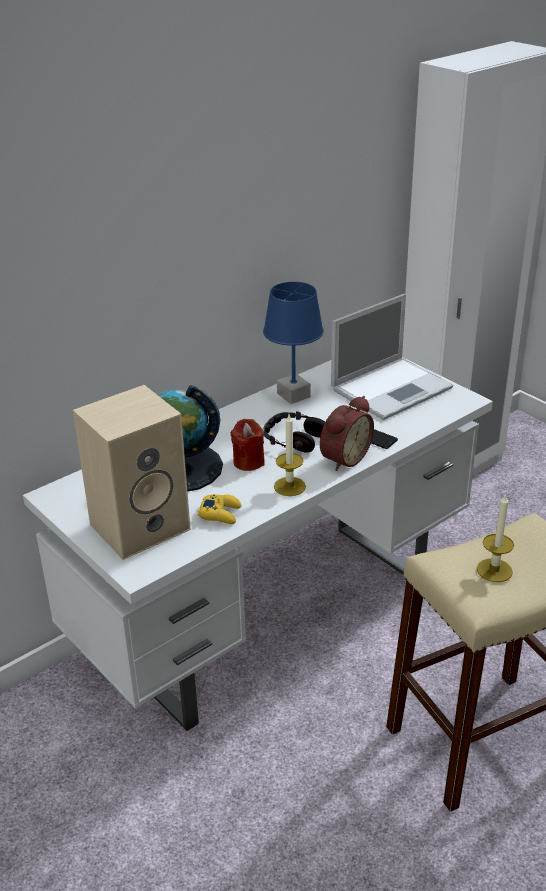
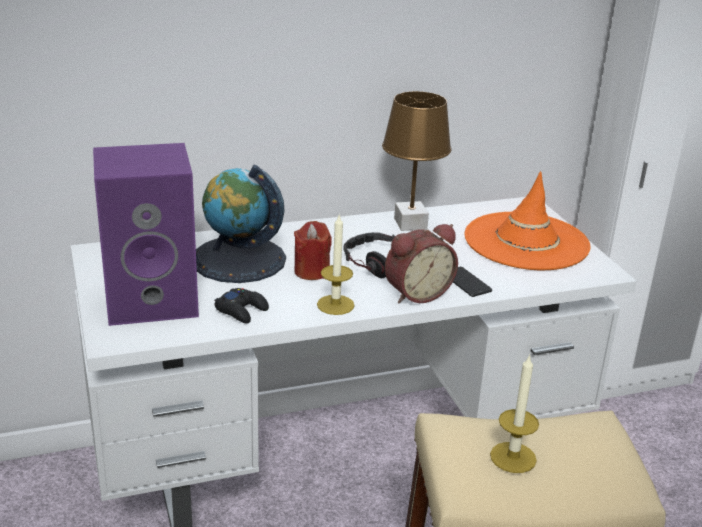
camera: 20 degrees right, 5 degrees down
beige speaker [73,385,190,560] -> purple speaker [93,143,199,326]
yellow game controller [198,494,241,524] -> black game controller [214,288,269,324]
blue table lamp [263,282,324,404] -> brown table lamp [382,91,451,231]
laptop [331,294,453,420] -> orange hat [464,171,590,270]

